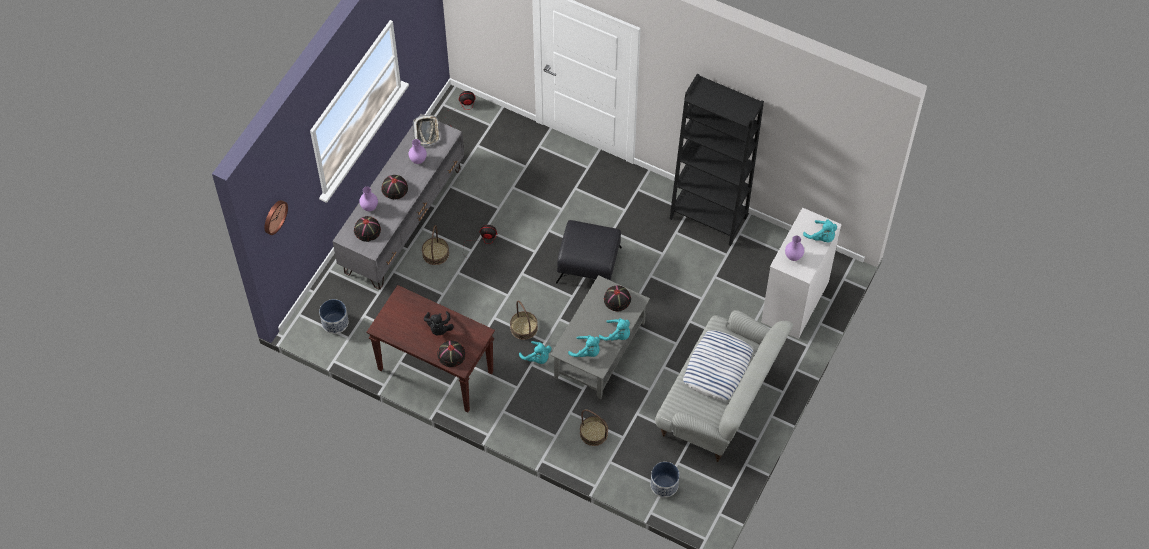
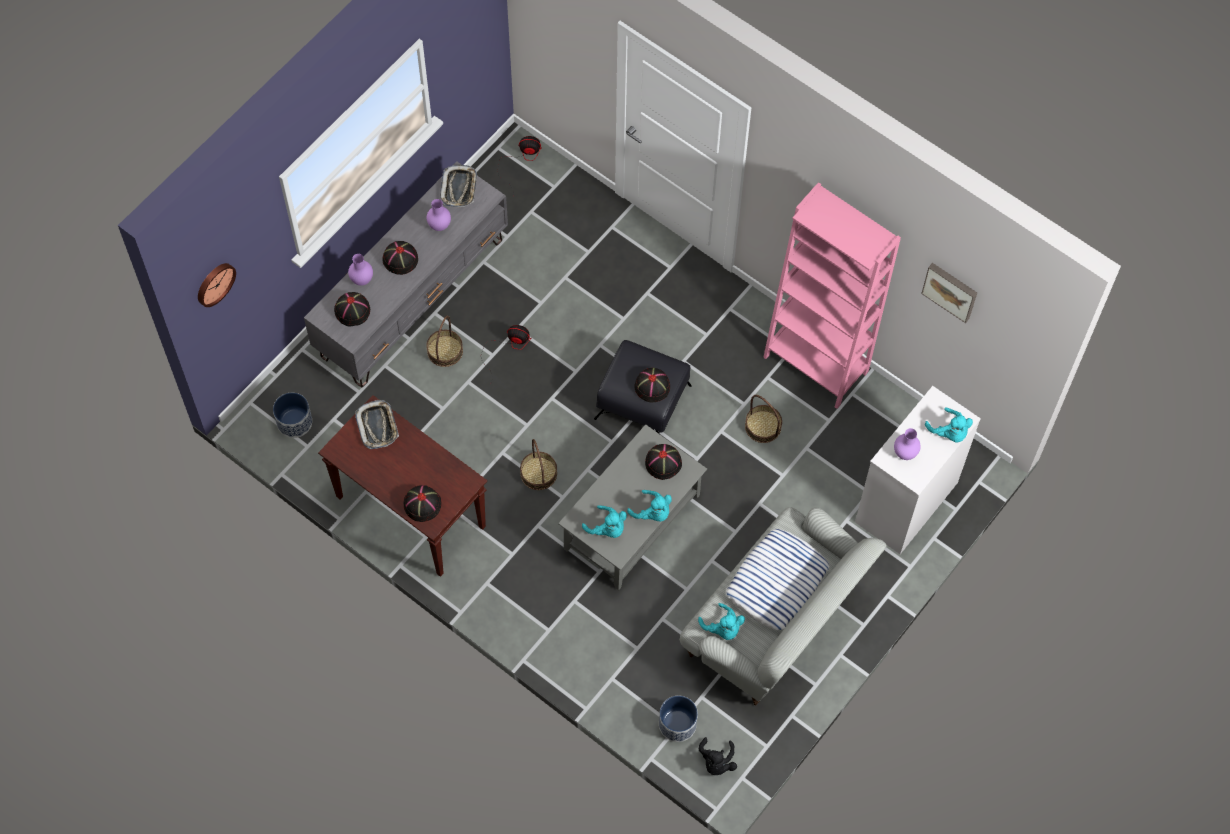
camera: 10 degrees right, 5 degrees up
black plush toy [424,311,454,336] -> black plush toy moved to [699,737,737,775]
turquoise plush toy [519,341,551,364] -> turquoise plush toy moved to [698,603,745,640]
basket [580,409,608,446] -> basket moved to [745,395,782,443]
black bookcase [670,73,764,246] -> pink bookcase [763,182,901,409]
none -> tray [355,400,399,449]
none -> black hat [634,368,670,403]
none -> picture [921,263,977,323]

